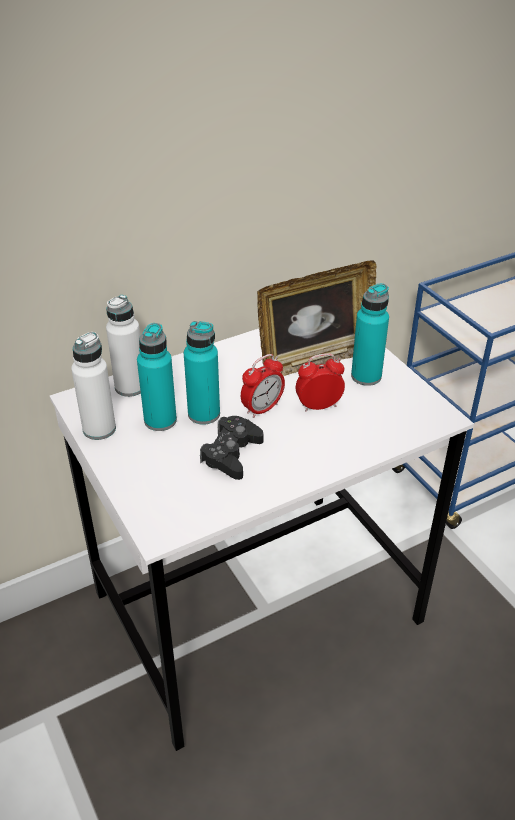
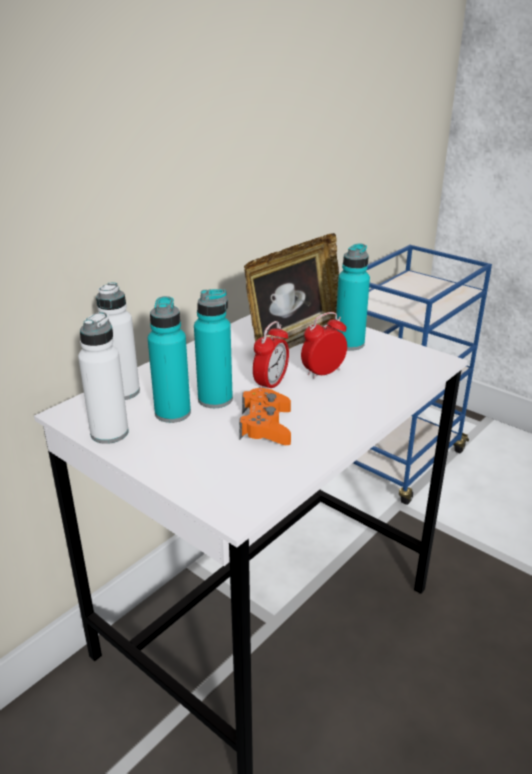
camera: 20 degrees left, 10 degrees down
black game controller [200,416,264,480] -> orange game controller [239,388,291,445]

